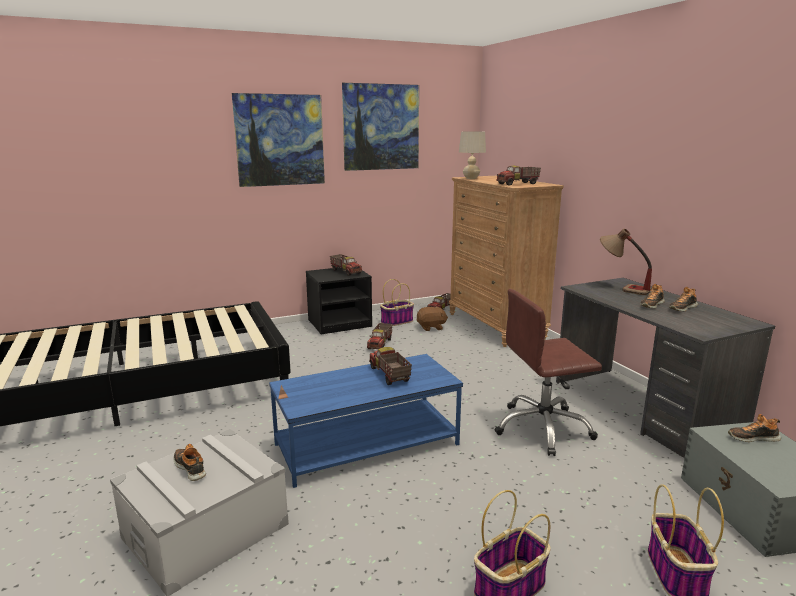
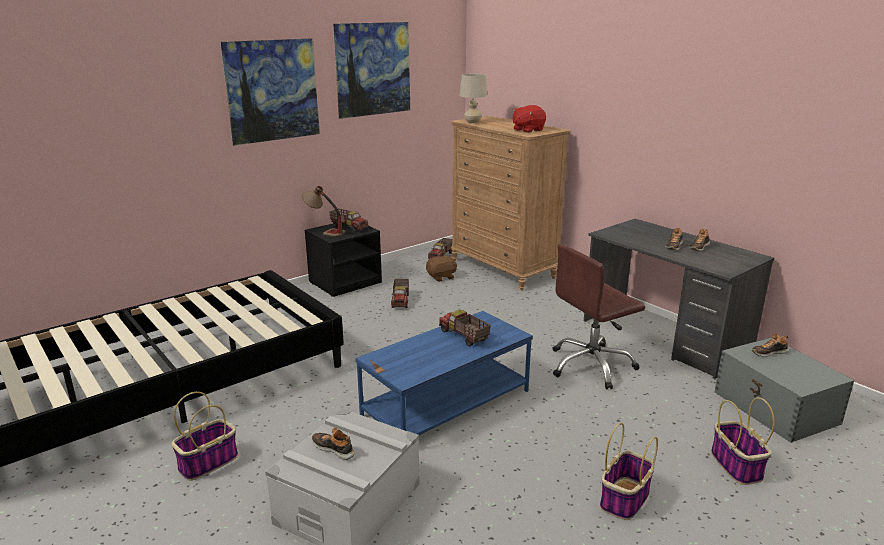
camera: 15 degrees left, 5 degrees up
basket [380,279,414,326] -> basket moved to [172,392,238,481]
toy truck [496,166,541,186] -> red plush toy [513,105,546,133]
table lamp [600,229,652,295] -> table lamp moved to [302,186,346,238]

